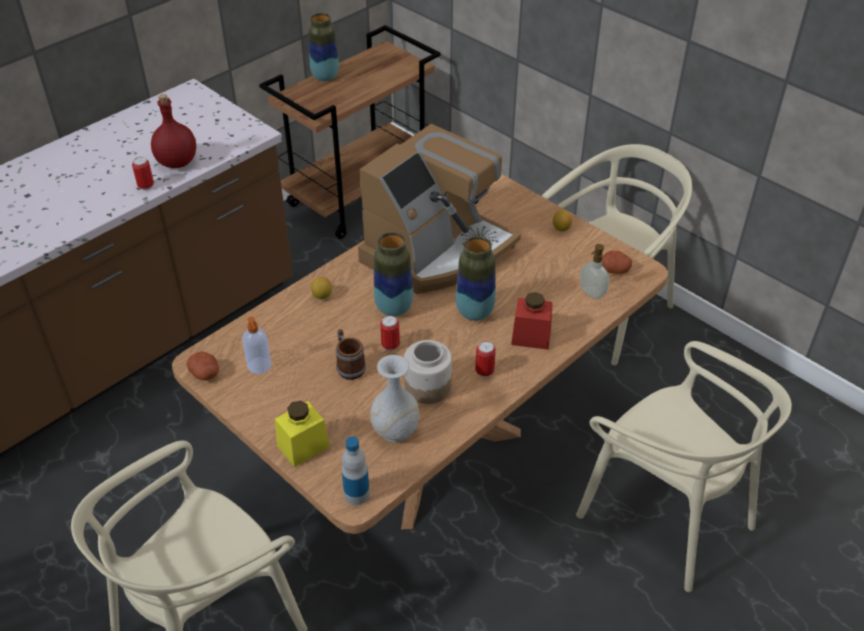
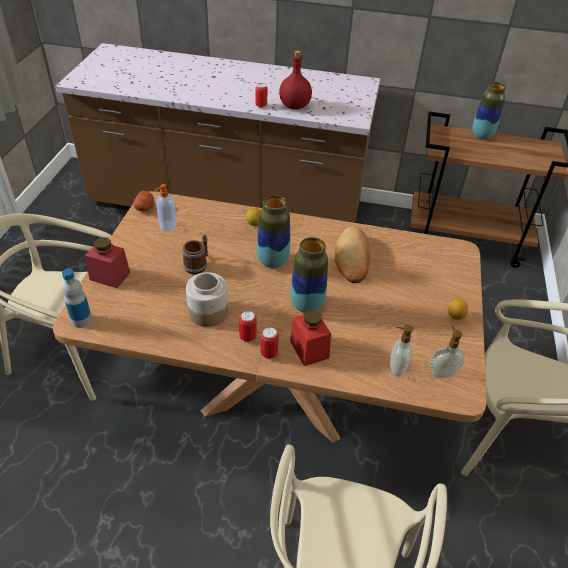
camera: 55 degrees right, 0 degrees up
yellow jar [275,401,330,467] -> red jar [85,238,130,288]
coffee machine [358,124,521,294] -> bread [335,227,370,283]
white vase [370,355,420,442] -> none
can [380,316,400,351] -> can moved to [261,327,279,359]
potato [602,251,632,274] -> soap dispenser [430,326,465,378]

